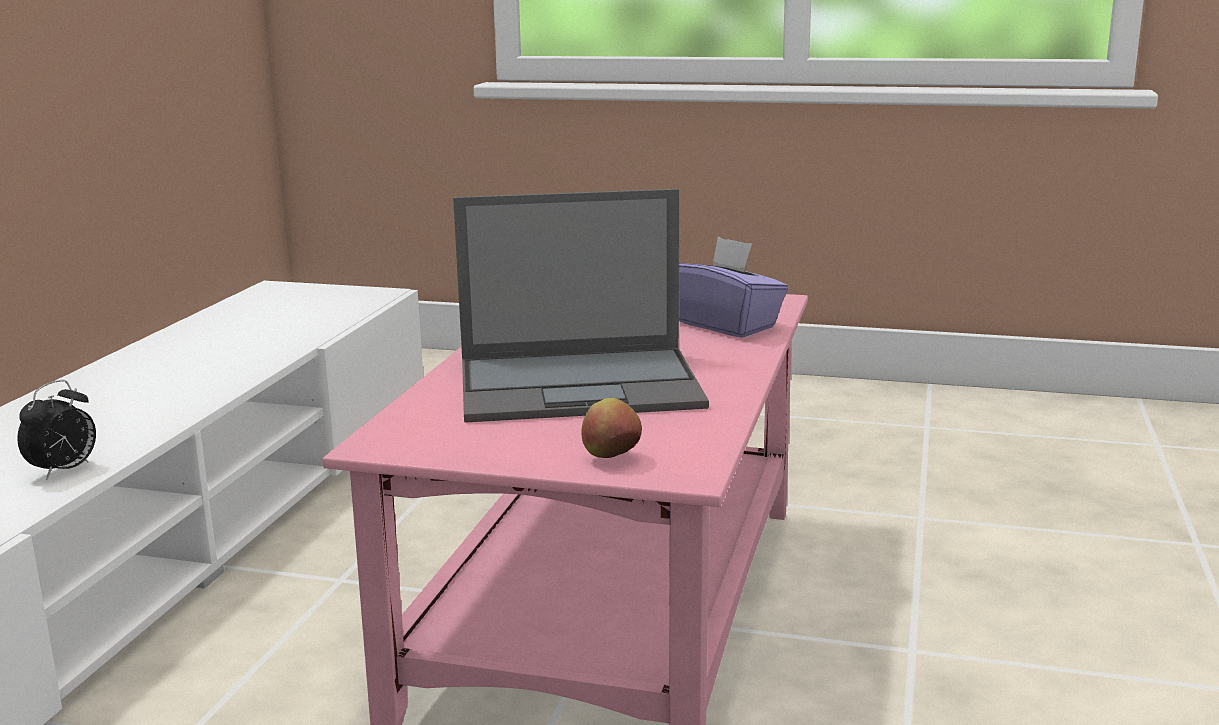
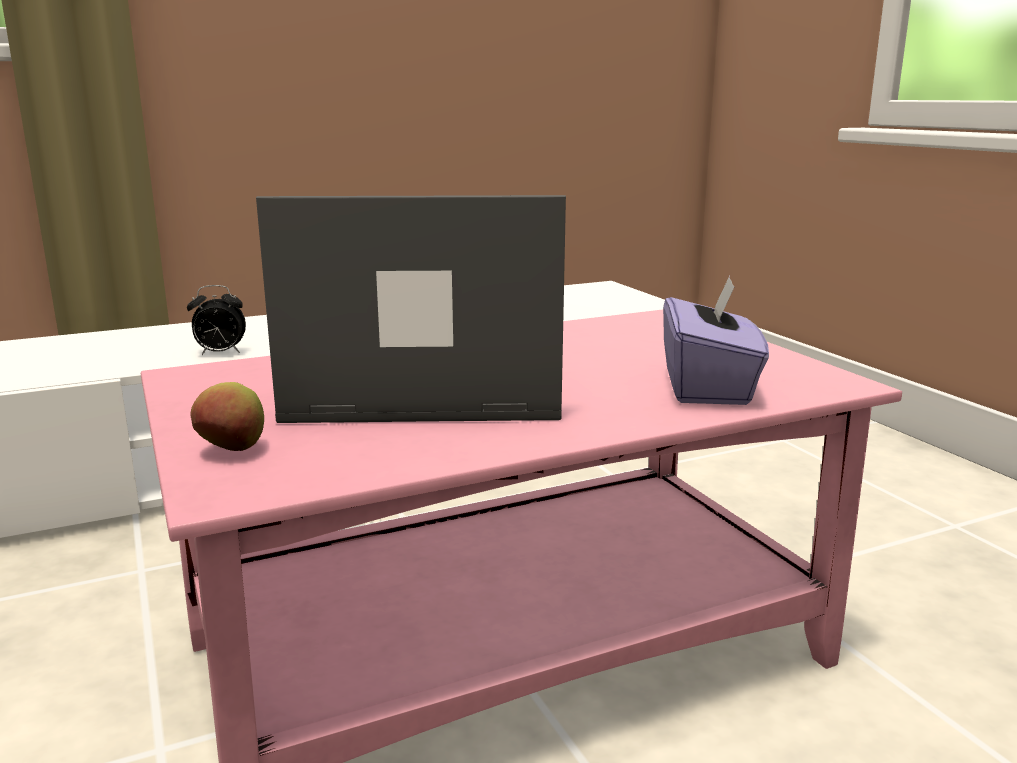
camera: 50 degrees right, 0 degrees up
laptop [453,189,709,423] -> laptop turned 135 degrees clockwise [256,195,566,423]

